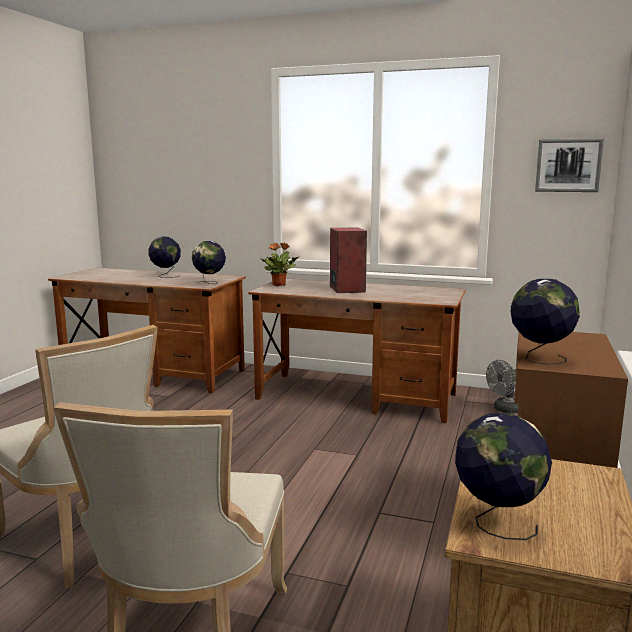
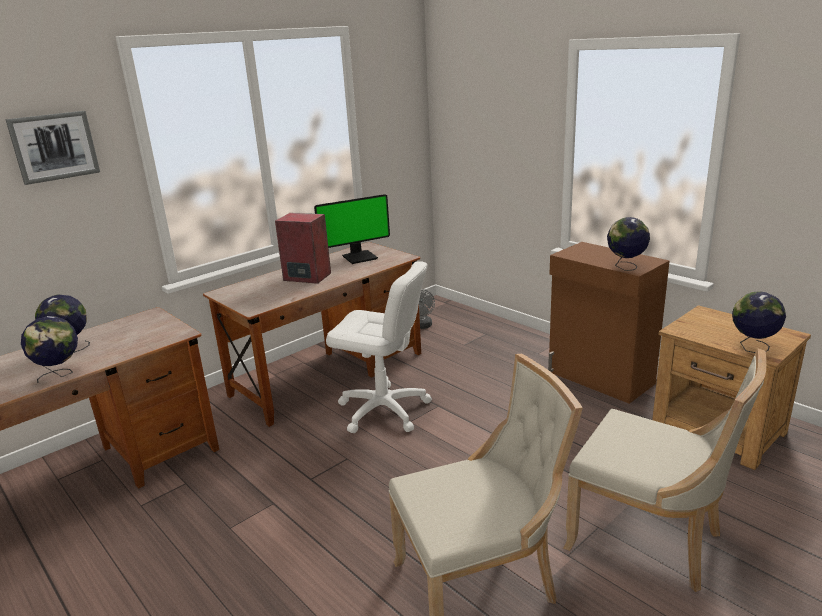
camera: 60 degrees left, 10 degrees up
globe [192,241,226,284] -> globe moved to [21,316,78,383]
potted plant [261,243,298,286] -> none
picture [535,138,604,192] -> picture moved to [5,111,100,185]
none -> monitor [314,194,390,264]
none -> white office chair [326,261,432,433]

